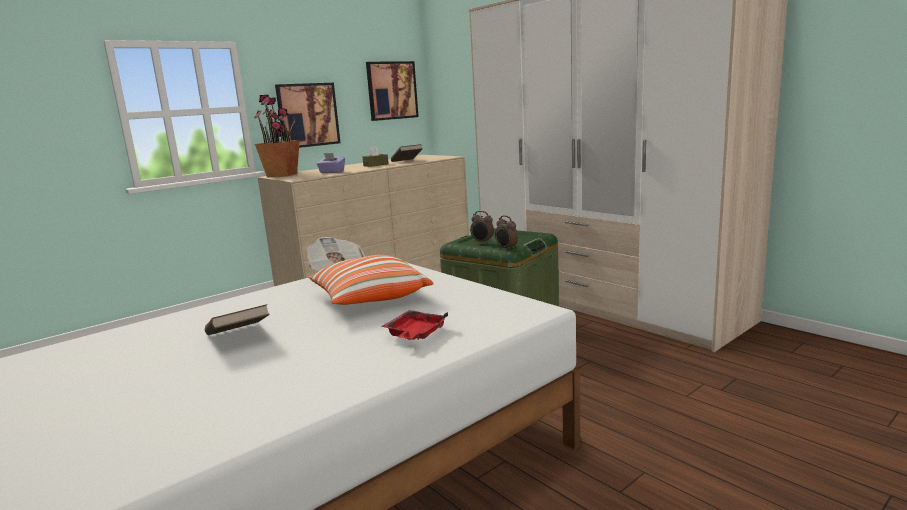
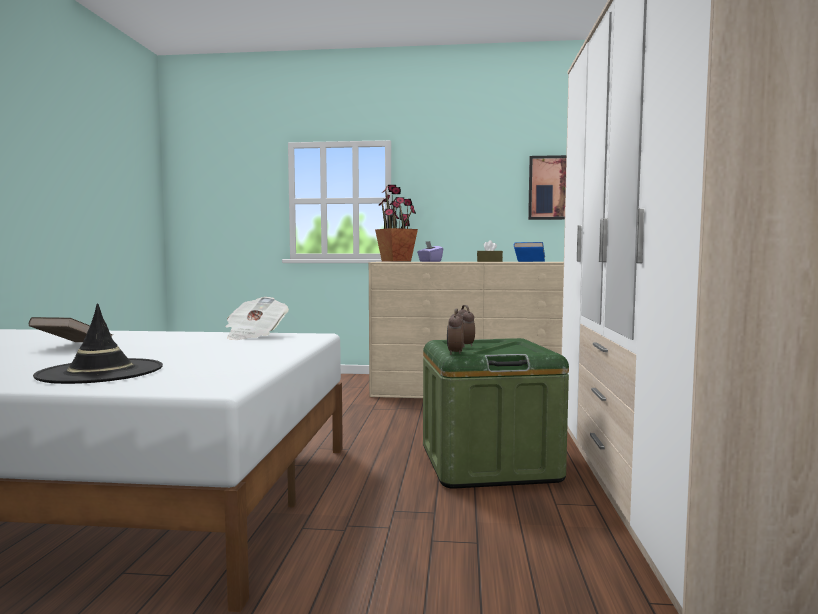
camera: 45 degrees right, 10 degrees down
picture [275,83,341,148] -> none
pillow [308,255,434,305] -> none
red tray [381,310,448,340] -> black hat [33,303,163,384]
brown book [391,144,423,162] -> blue book [514,242,545,262]

